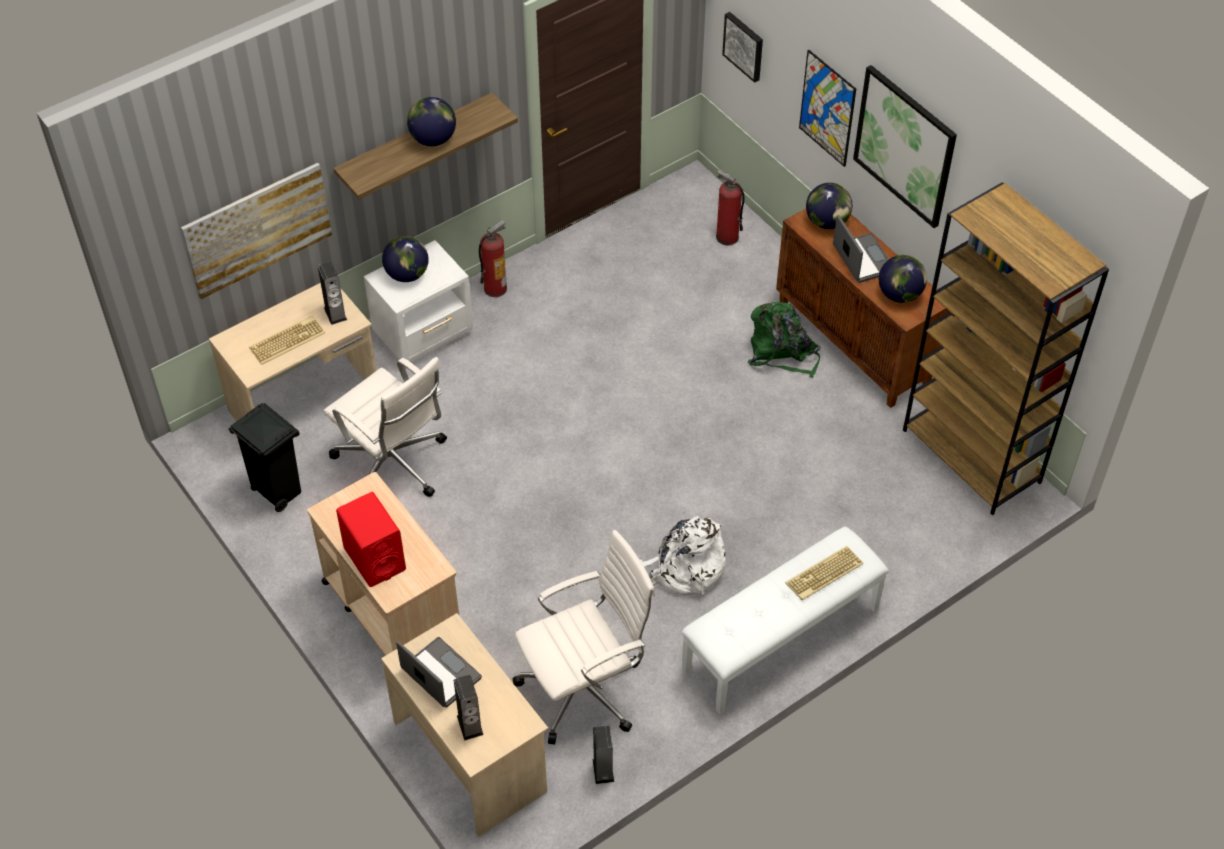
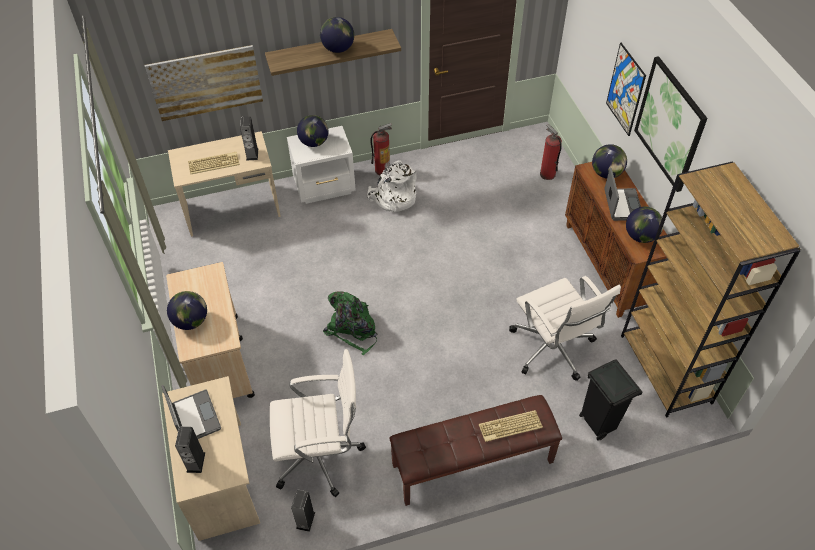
camera: 20 degrees right, 0 degrees up
black trash can [229,403,301,512] -> black trash can moved to [579,360,642,441]
white office chair [323,357,447,497] -> white office chair moved to [509,276,621,381]
red speaker [336,492,406,587] -> globe [167,291,207,330]
white backpack [639,516,726,596] -> white backpack moved to [368,160,417,212]
white bench [681,527,889,714] -> brown bench [389,395,562,506]
picture [722,12,763,83] -> none
green backpack [747,302,821,378] -> green backpack moved to [323,291,377,356]

